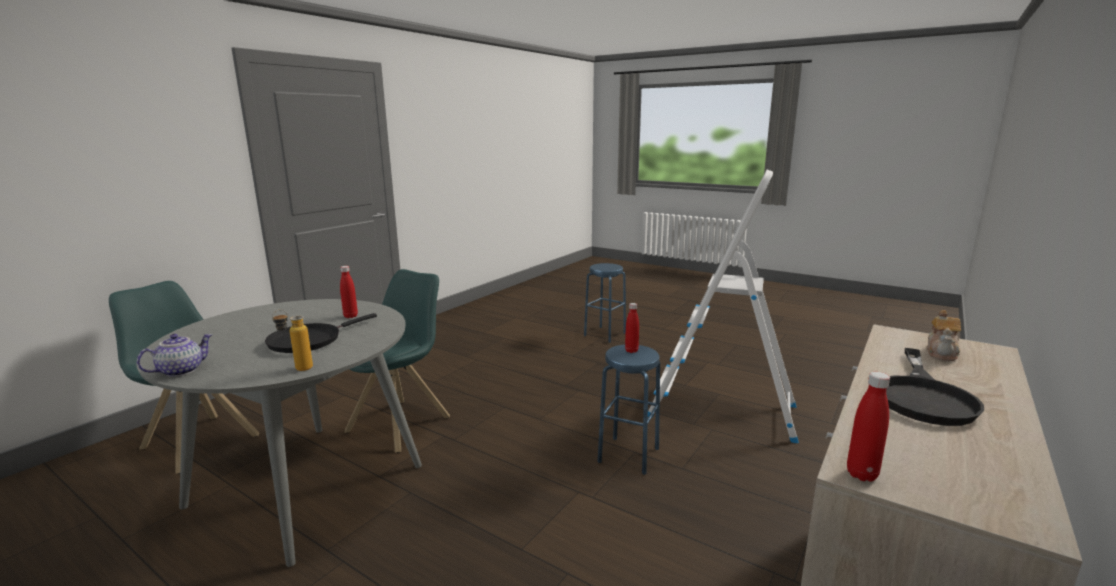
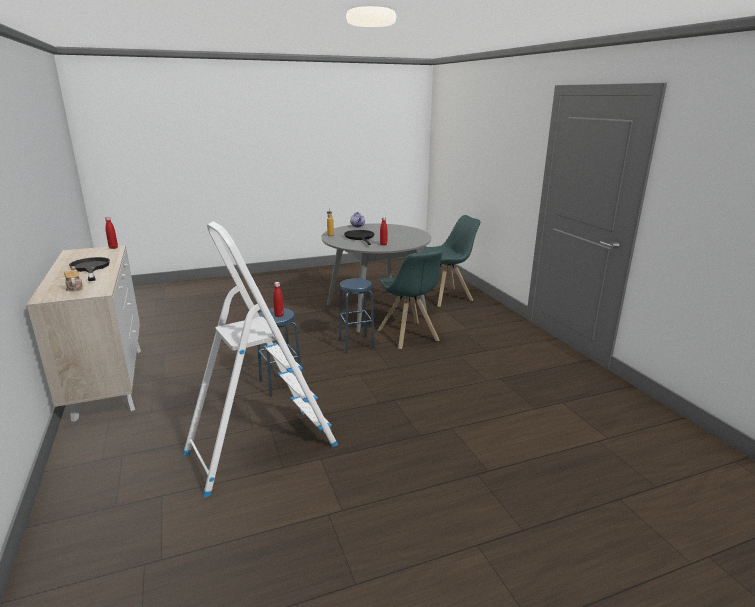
camera: 125 degrees right, 5 degrees up
blue stool [584,263,626,343] -> blue stool moved to [339,278,375,353]

